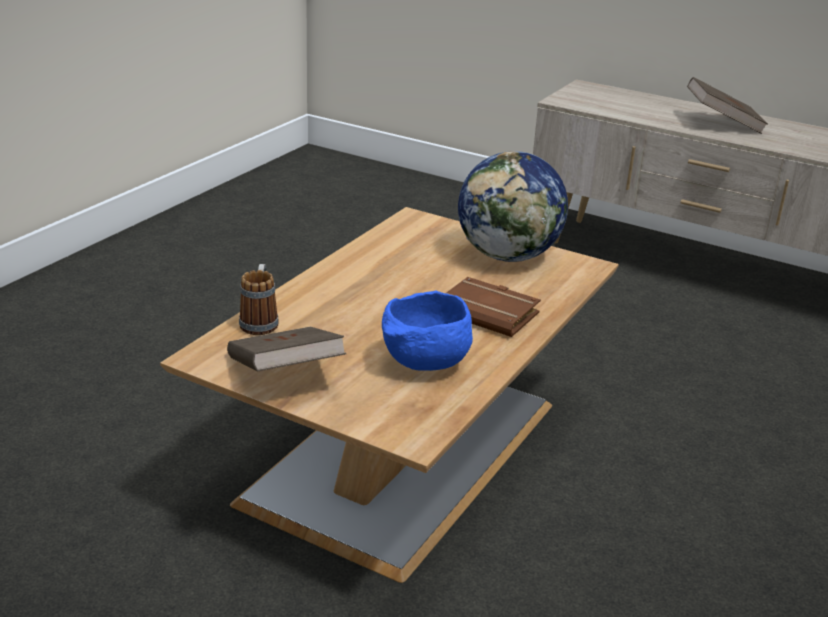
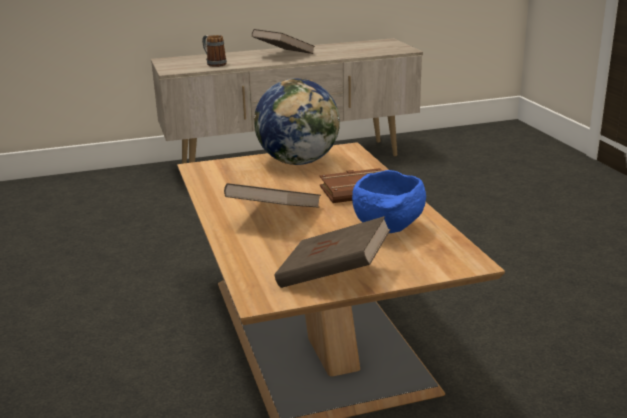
camera: 45 degrees left, 5 degrees down
mug [239,264,279,335] -> mug moved to [202,35,227,67]
none -> brown book [224,183,321,208]

